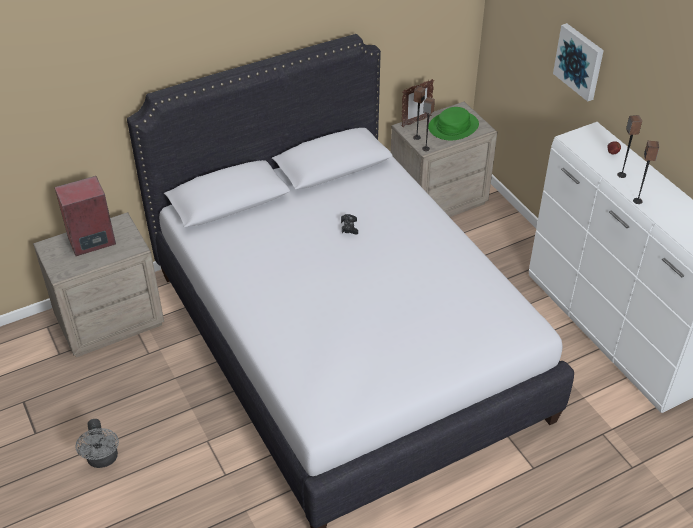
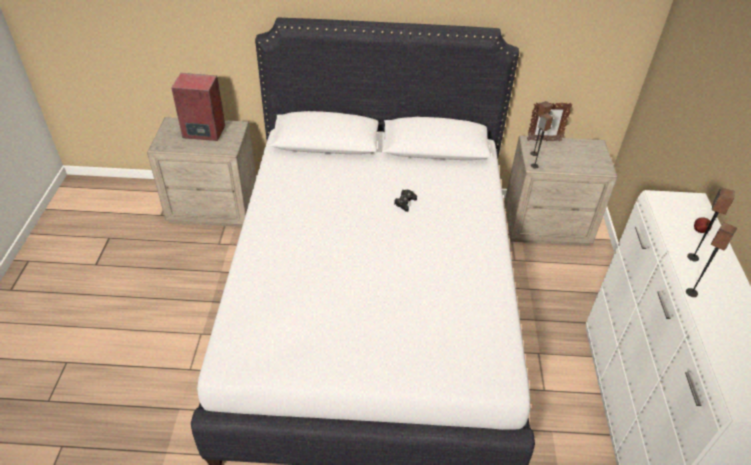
camera: 30 degrees right, 0 degrees up
grey fan [75,419,119,468] -> none
green hat [428,107,479,140] -> none
picture [553,23,604,102] -> none

